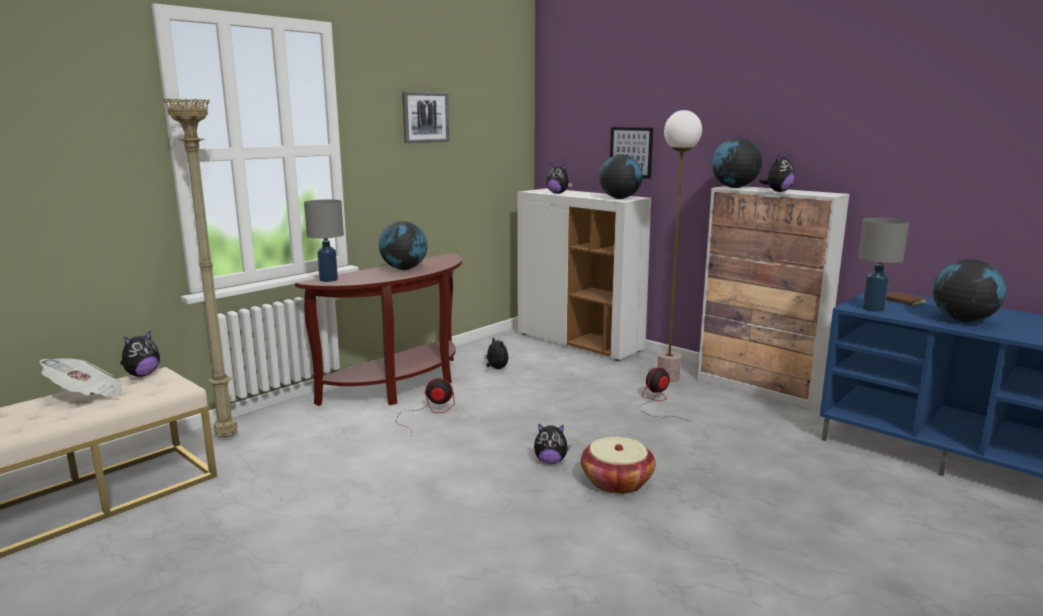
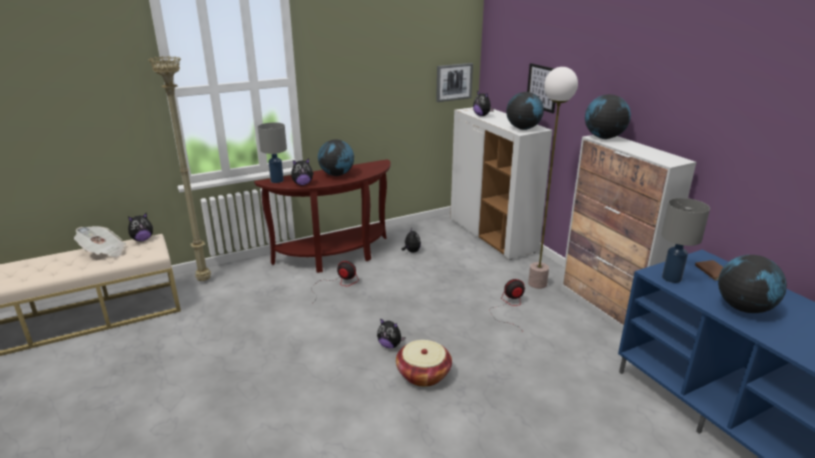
camera: 20 degrees right, 10 degrees up
picture [402,91,449,143] -> picture moved to [436,63,473,102]
plush toy [759,154,795,192] -> plush toy moved to [291,159,314,185]

